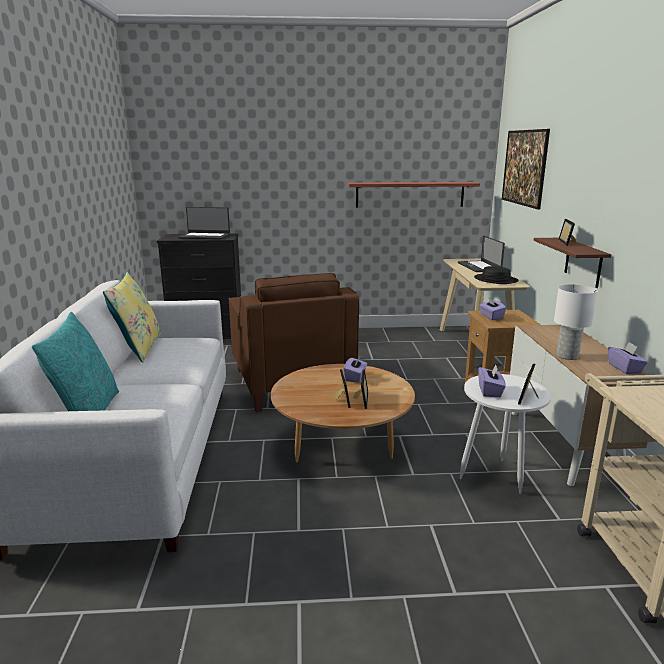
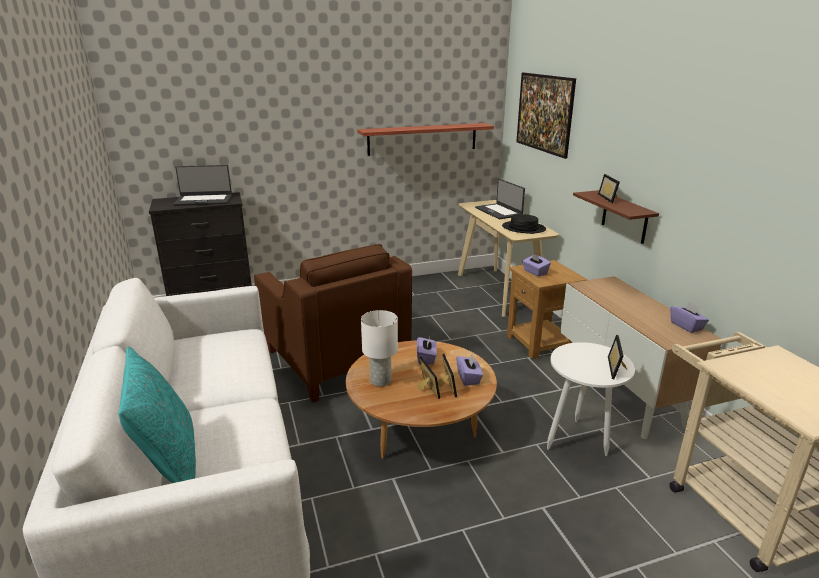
camera: 15 degrees left, 5 degrees up
yellow pillow [103,272,161,363] -> none
purple tissue box [478,365,506,397] -> purple tissue box moved to [456,355,483,386]
white table lamp [554,284,598,360] -> white table lamp moved to [361,310,398,387]

